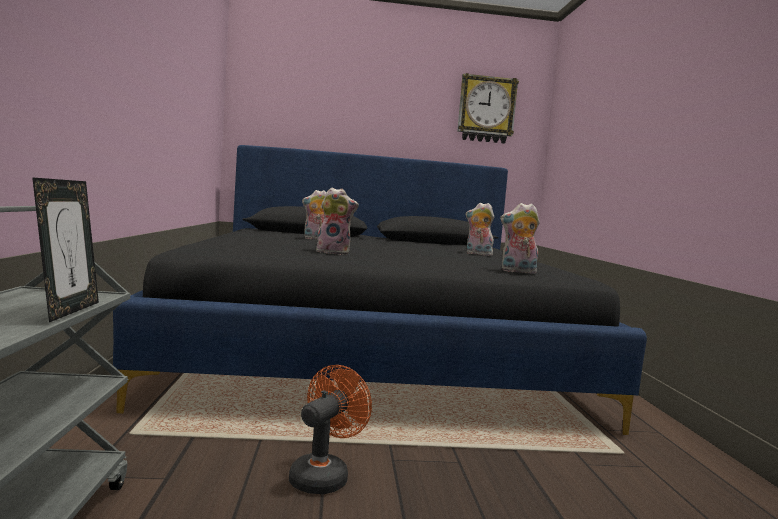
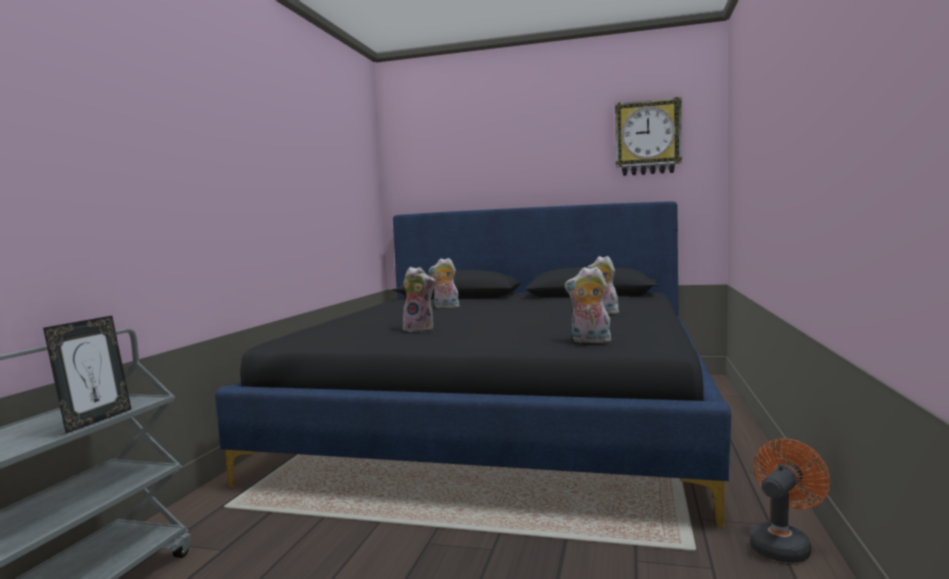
camera: 20 degrees right, 0 degrees up
orange fan [289,365,372,494] -> orange fan moved to [750,438,830,563]

